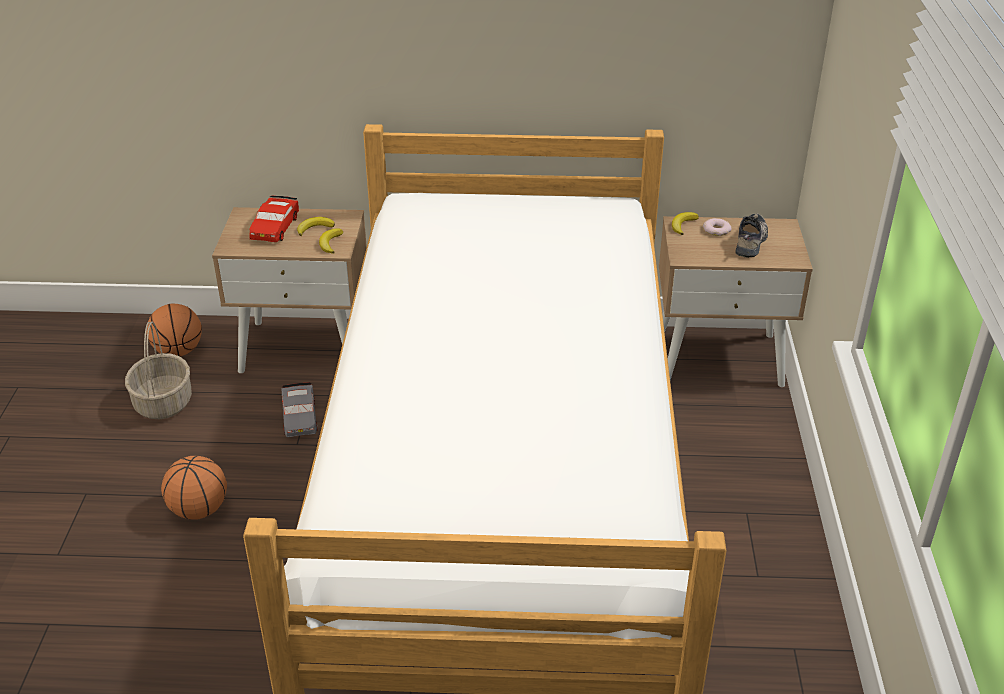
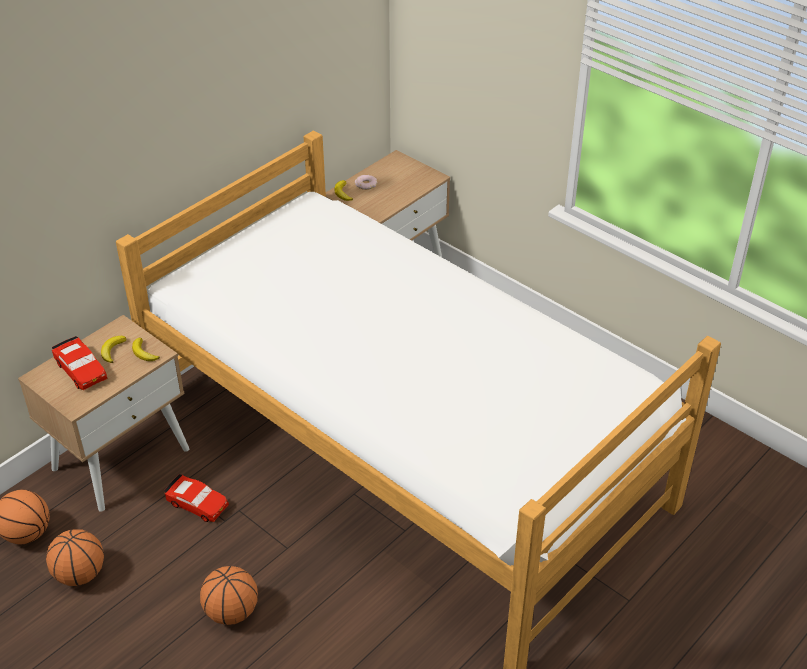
camera: 50 degrees left, 5 degrees up
basket [125,322,192,419] -> basketball [46,529,104,586]
grey toy car [281,382,317,437] -> red toy car [164,474,229,522]
shoe [735,213,768,258] -> none

